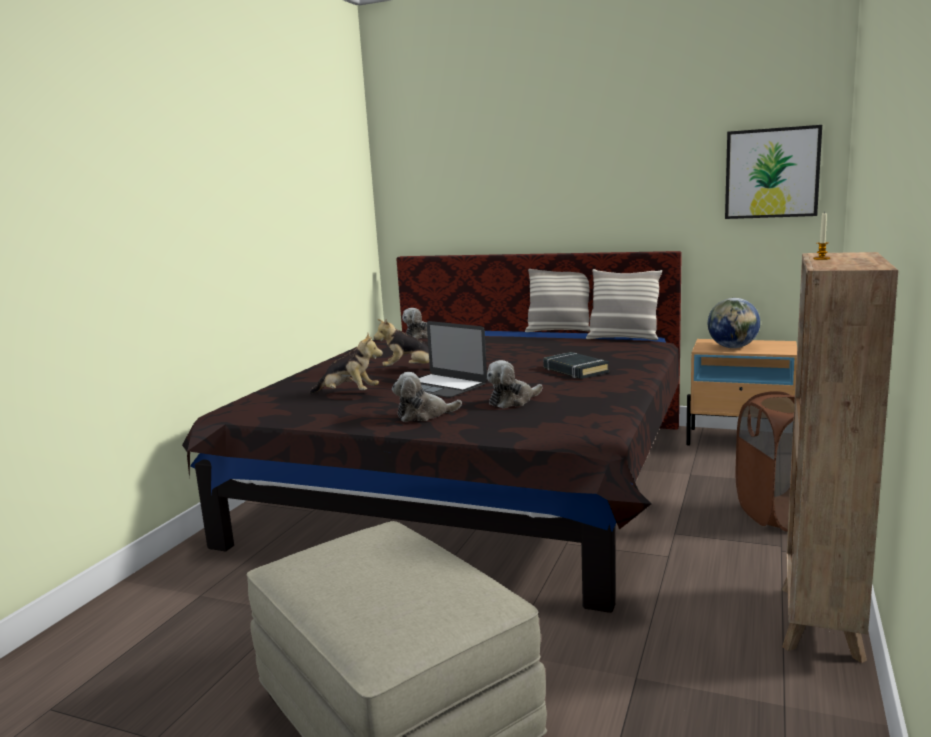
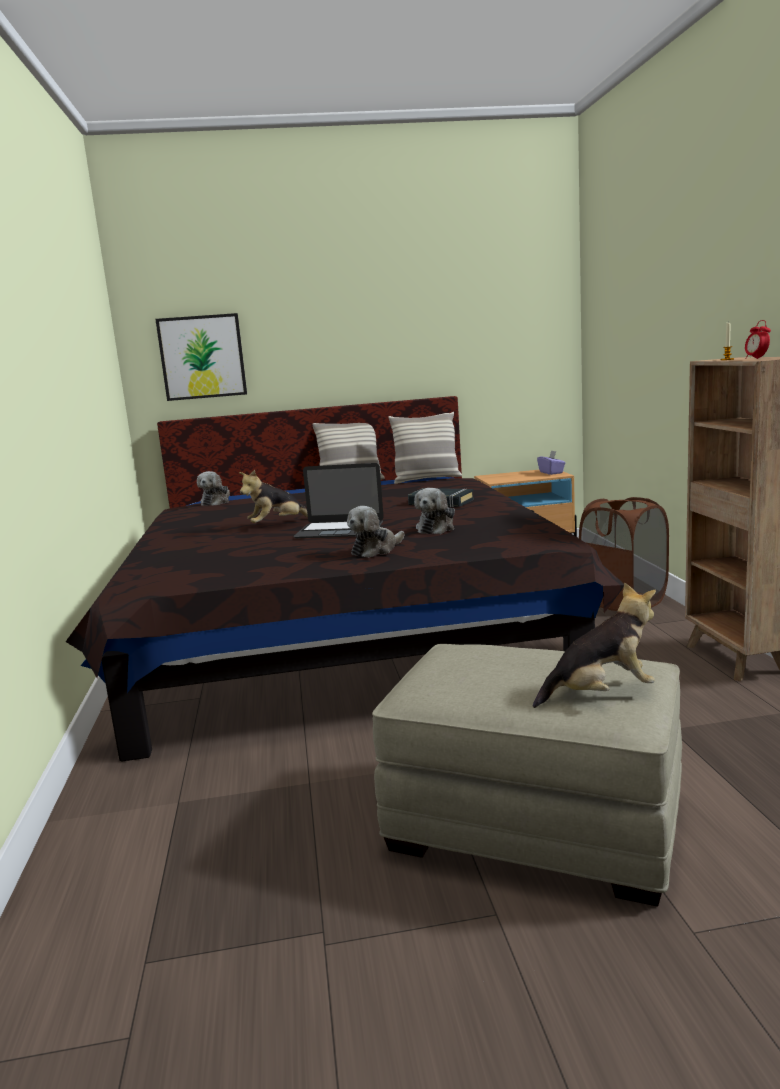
camera: 30 degrees left, 0 degrees up
plush toy [309,333,383,394] -> plush toy moved to [533,582,656,708]
globe [708,298,760,348] -> none
picture [725,125,822,219] -> picture moved to [155,313,247,401]
none -> purple tissue box [537,450,565,475]
none -> alarm clock [745,320,771,359]

